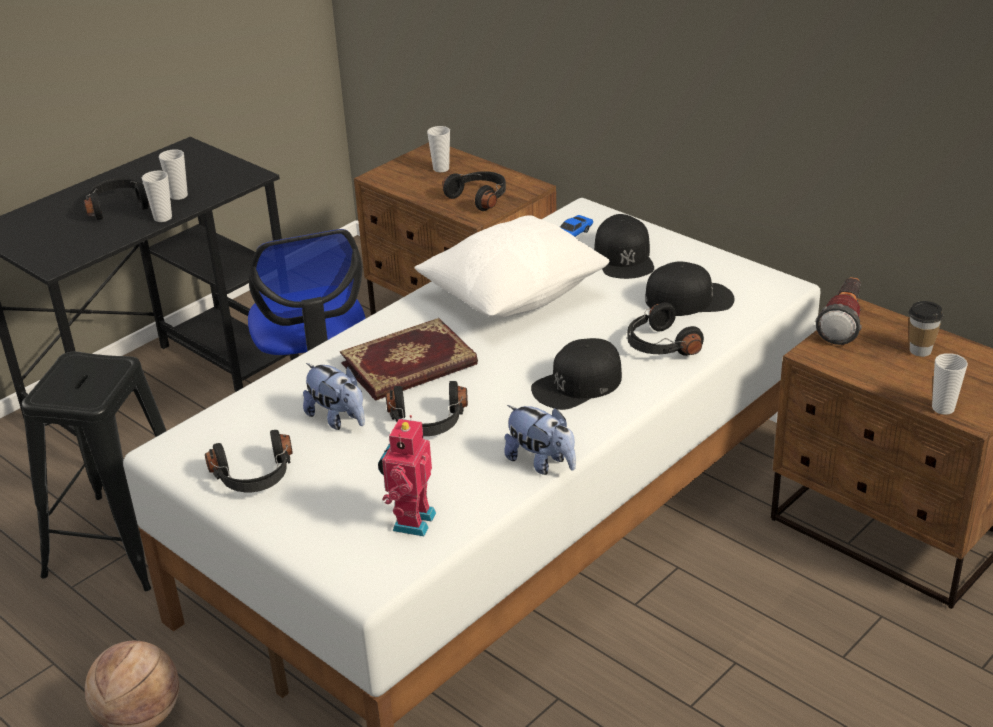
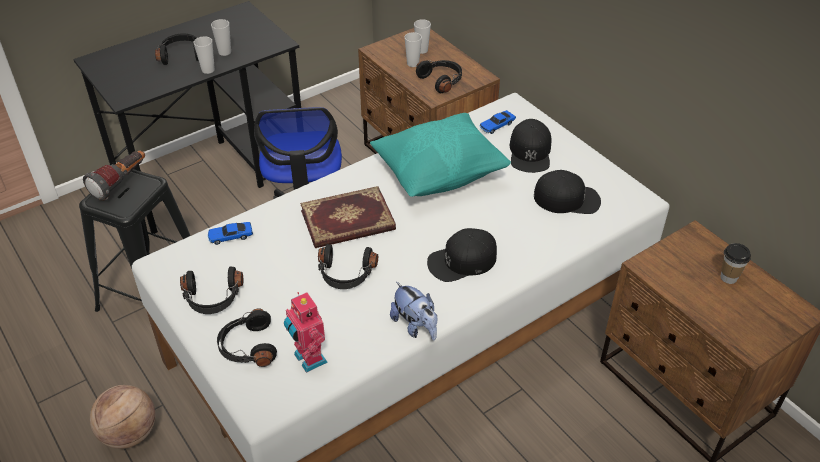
camera: 10 degrees right, 10 degrees up
plush toy [303,363,365,430] -> none
toy robot [378,415,436,536] -> toy robot turned 60 degrees counterclockwise [284,292,328,373]
white pillow [415,215,610,318] -> turquoise pillow [370,113,511,197]
black headphones [627,302,704,356] -> black headphones moved to [217,308,277,367]
flashlight [815,277,862,345] -> flashlight moved to [83,150,145,201]
cup [932,353,968,415] -> cup moved to [405,32,422,67]
none -> toy car [208,222,253,245]

